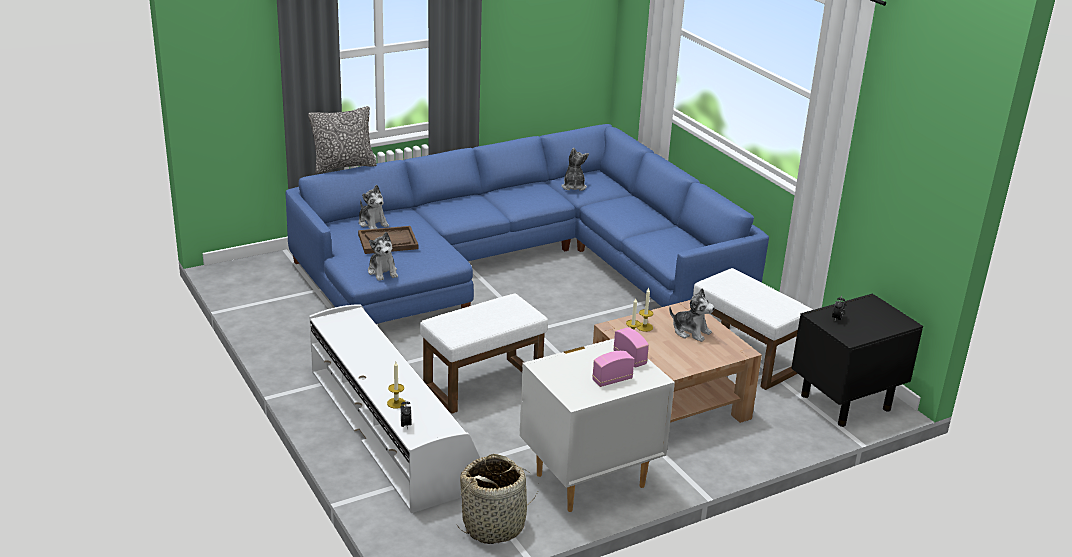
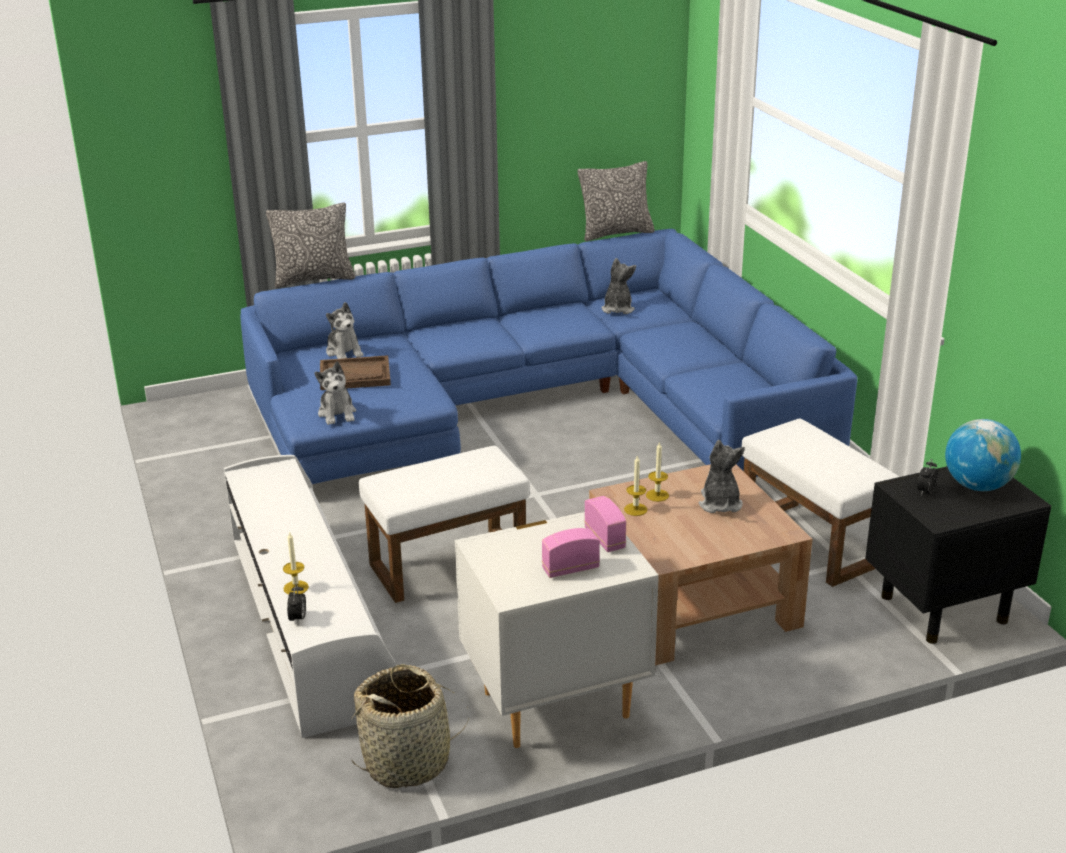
camera: 10 degrees right, 0 degrees up
plush toy [669,288,715,342] -> plush toy turned 135 degrees counterclockwise [699,440,745,513]
none -> pillow [578,161,655,241]
none -> globe [945,419,1021,491]

